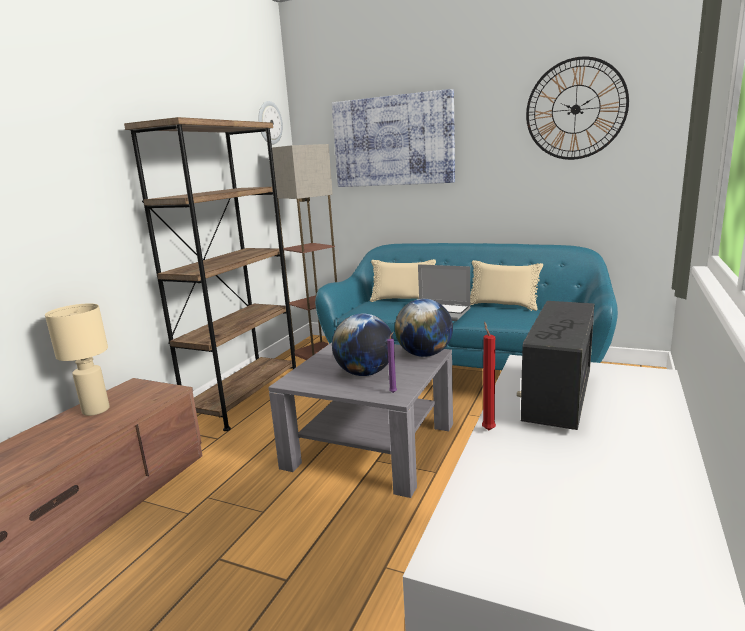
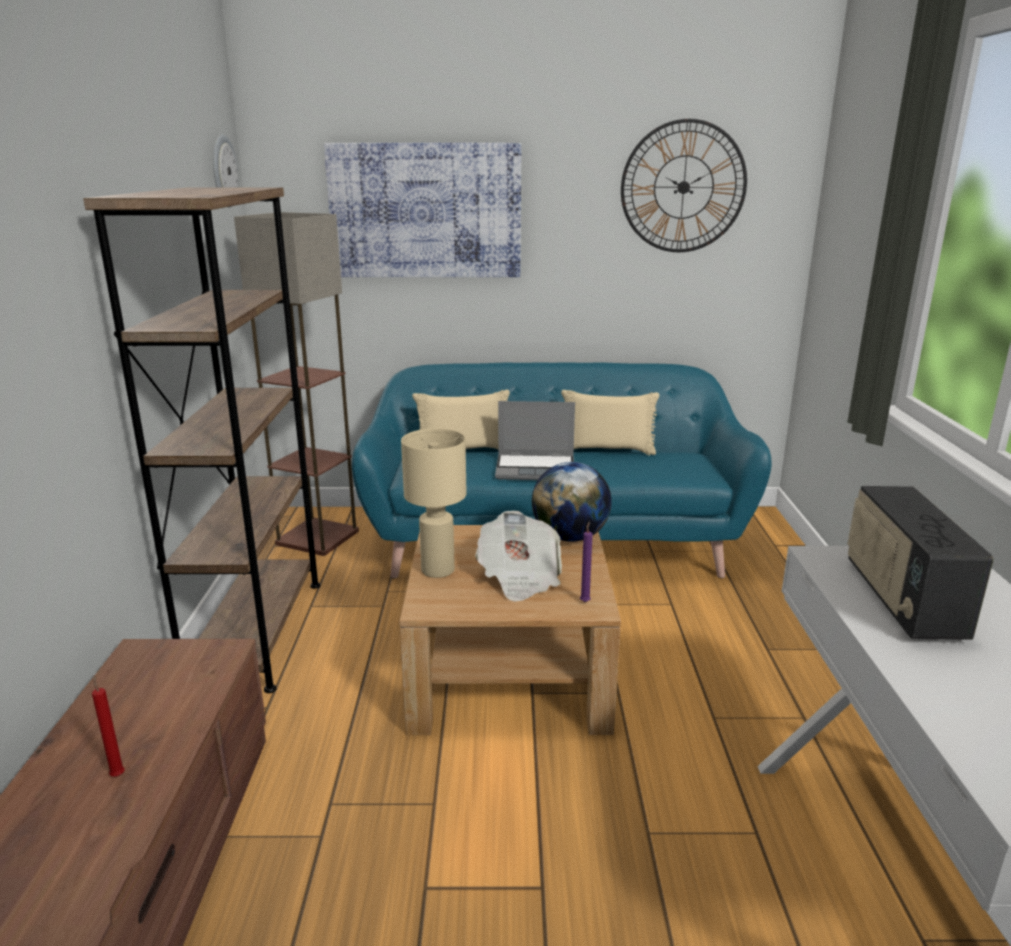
camera: 25 degrees left, 5 degrees up
beige table lamp [45,303,110,416] -> beige table lamp moved to [401,429,467,578]
grey coffee table [268,342,453,498] -> brown coffee table [399,525,621,735]
globe [332,314,394,376] -> newspaper [475,511,562,602]
red candle [482,322,496,430] -> red candle moved to [92,675,125,777]

